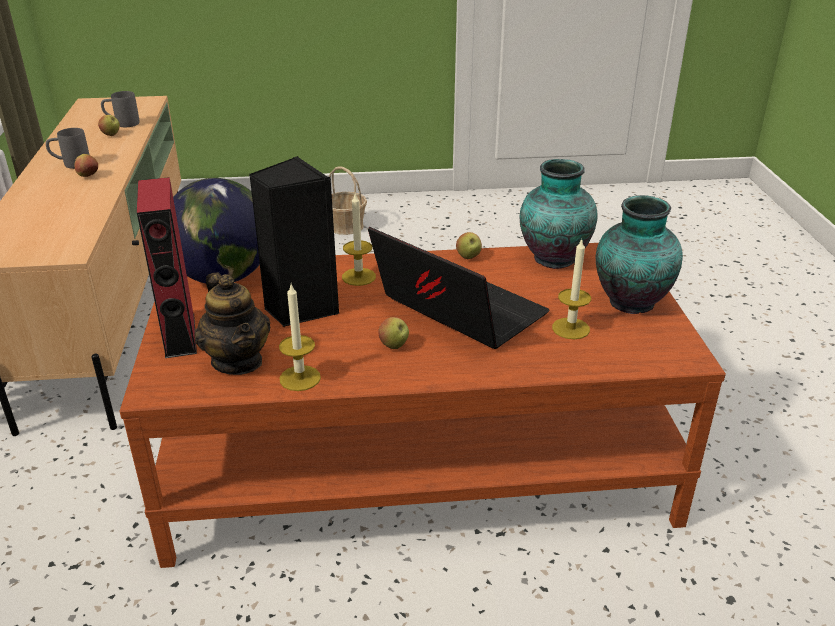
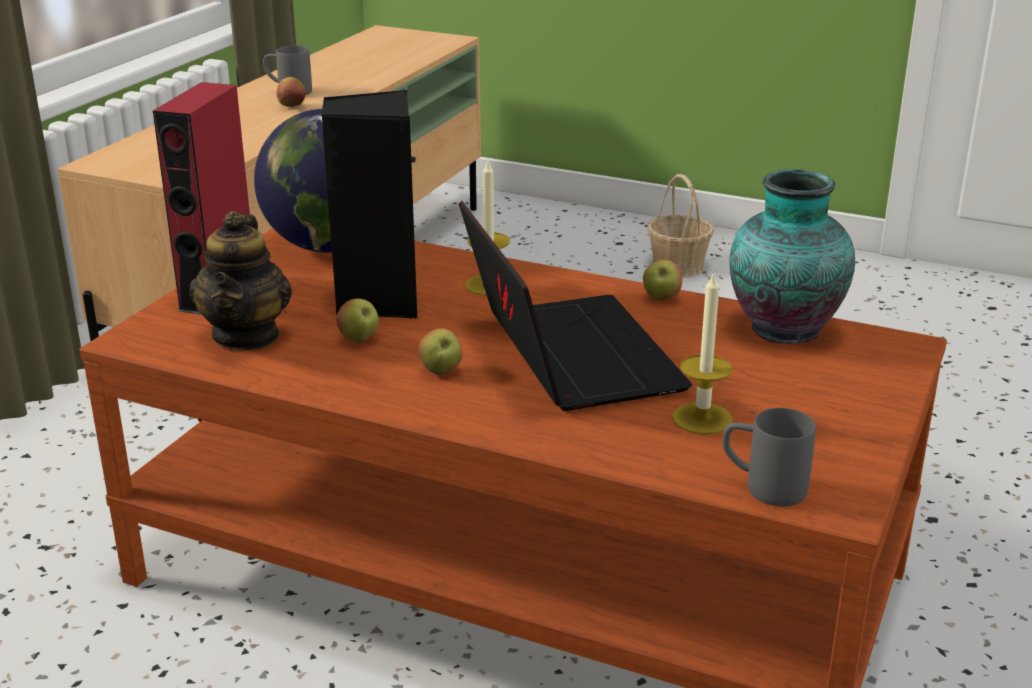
camera: 30 degrees right, 5 degrees down
apple [98,115,120,136] -> apple moved to [336,299,379,343]
grey mug [101,91,140,127] -> grey mug moved to [722,408,816,506]
candle [279,284,321,391] -> none
vase [596,195,683,314] -> none

